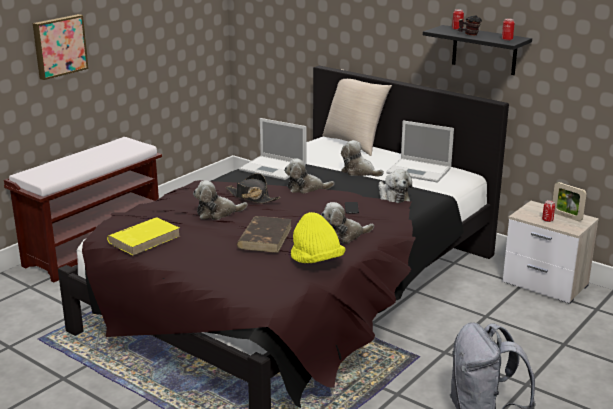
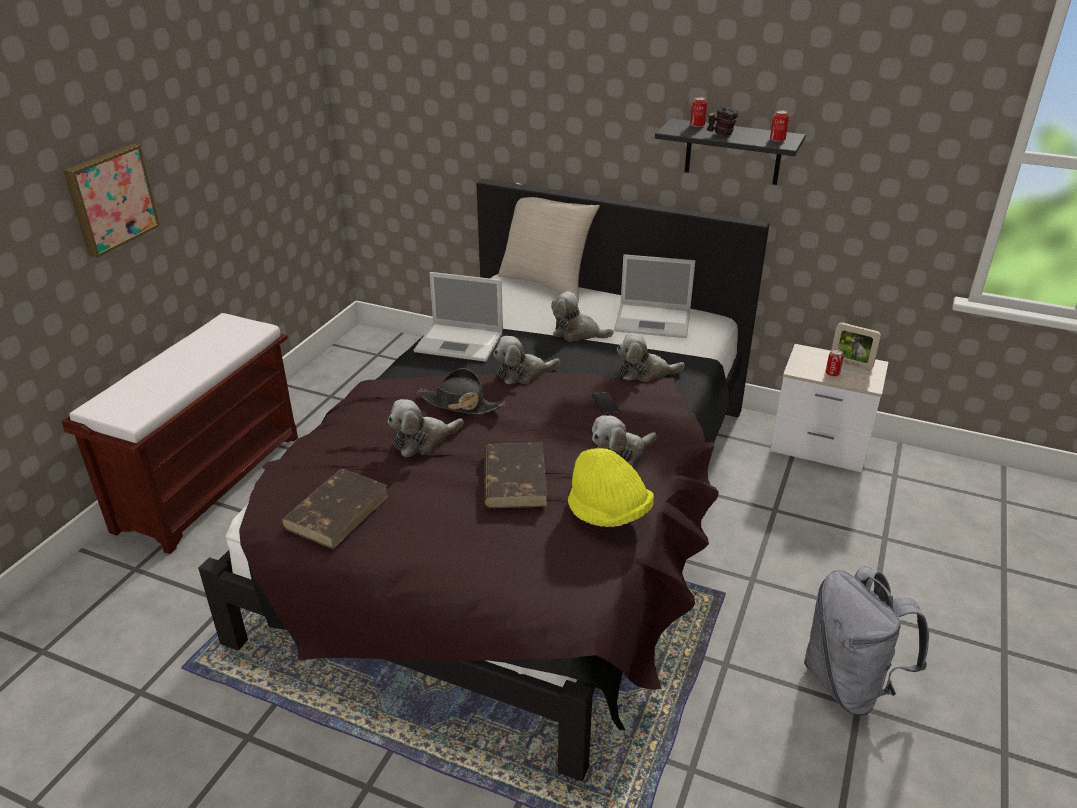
camera: 15 degrees left, 10 degrees up
yellow book [107,217,180,256] -> brown book [281,469,388,549]
plush toy [379,170,413,203] -> plush toy turned 120 degrees clockwise [617,333,685,382]

